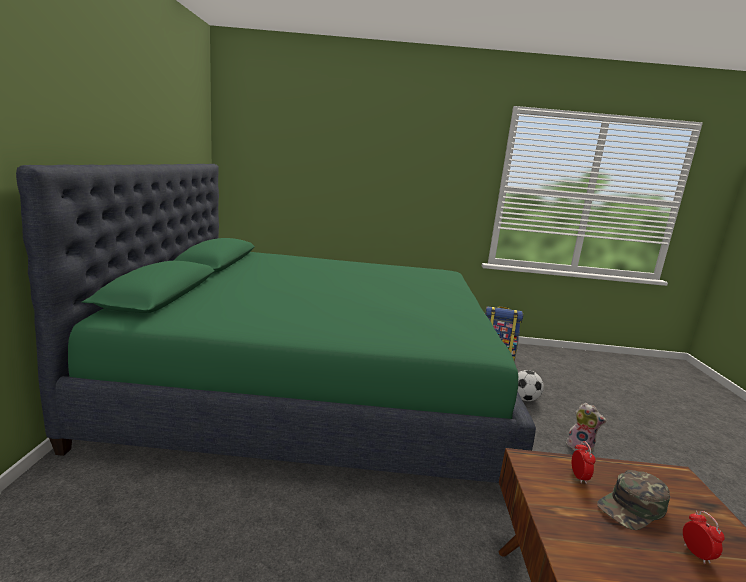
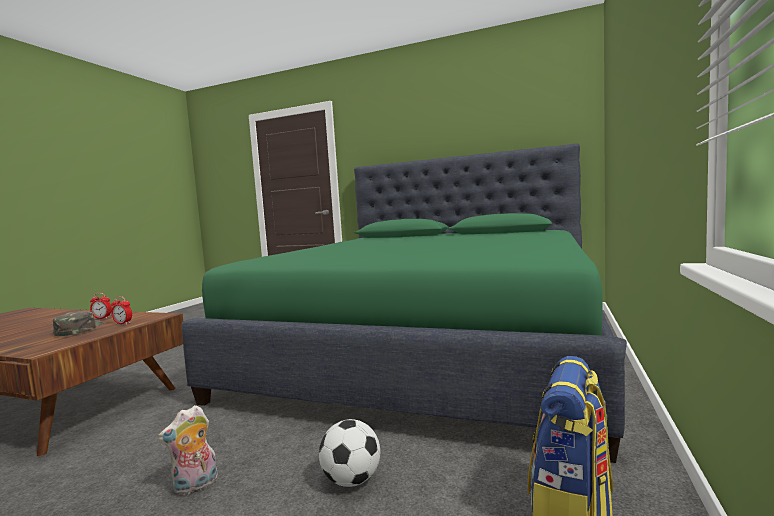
camera: 110 degrees right, 10 degrees down
alarm clock [683,511,725,564] -> alarm clock moved to [90,293,112,319]

